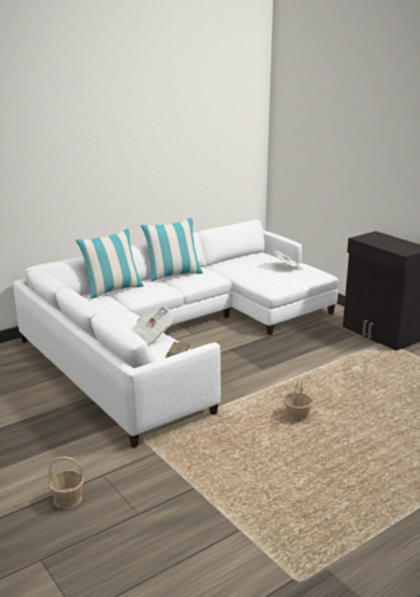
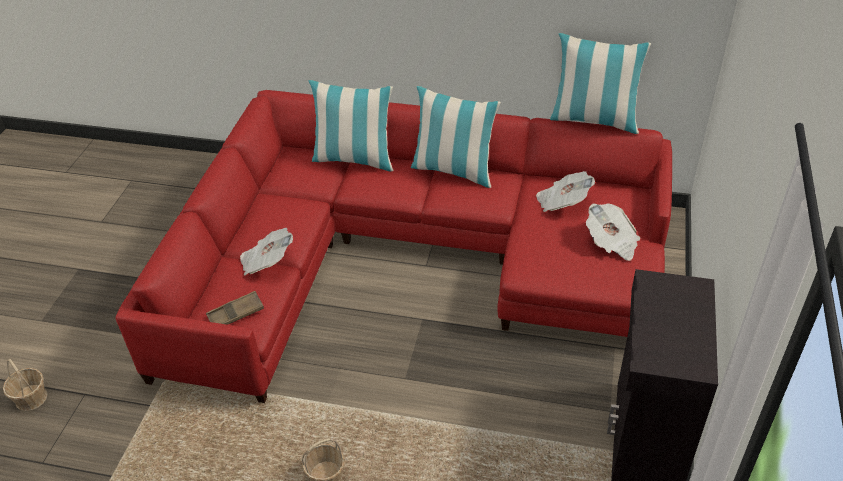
camera: 50 degrees right, 20 degrees up
white sofa [13,220,339,448] -> red sofa [116,90,672,403]
none -> newspaper [536,171,595,212]
none -> pillow [550,33,651,134]

